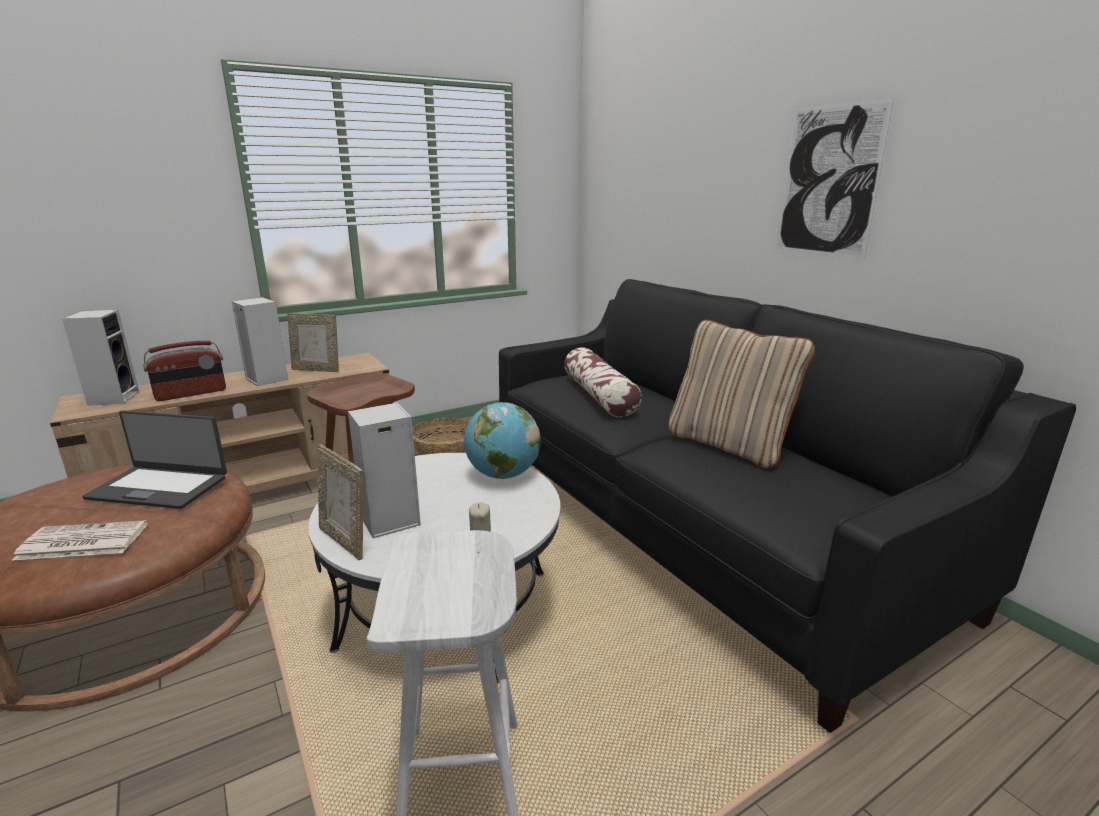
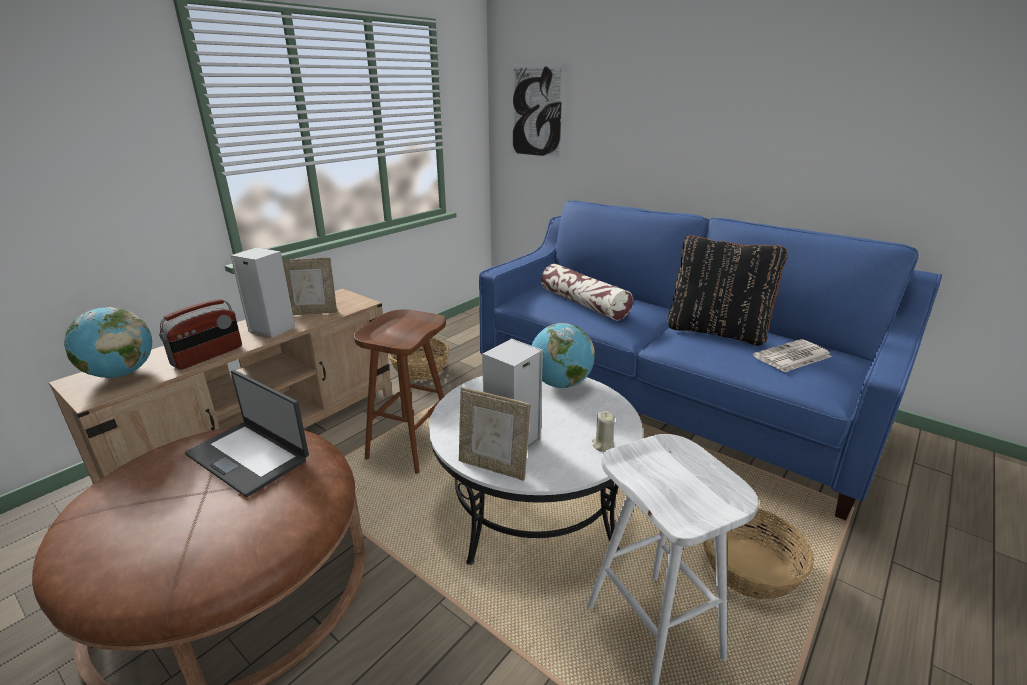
camera: 20 degrees left, 5 degrees up
newspaper [12,520,148,560] -> newspaper moved to [753,339,832,372]
speaker [62,310,139,406] -> globe [64,307,152,378]
laptop [82,410,227,509] -> laptop turned 45 degrees clockwise [185,370,309,497]
black sofa [499,279,1076,733] -> blue sofa [479,200,942,520]
beige pillow [668,320,815,468] -> black pillow [667,235,787,346]
picture [776,98,894,259] -> picture moved to [511,64,565,160]
none -> basket [703,508,814,600]

